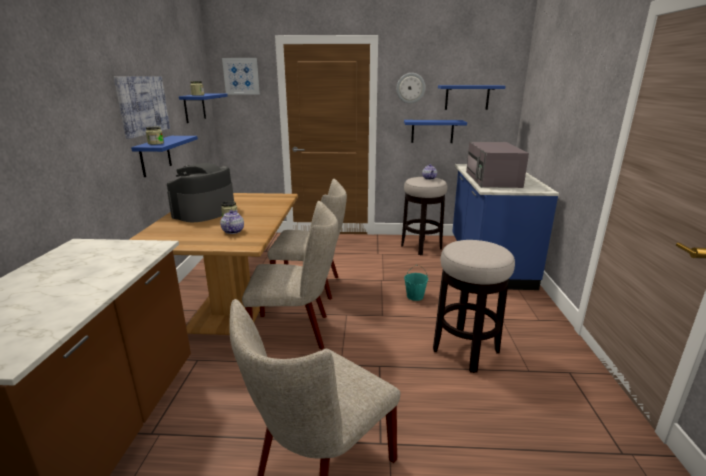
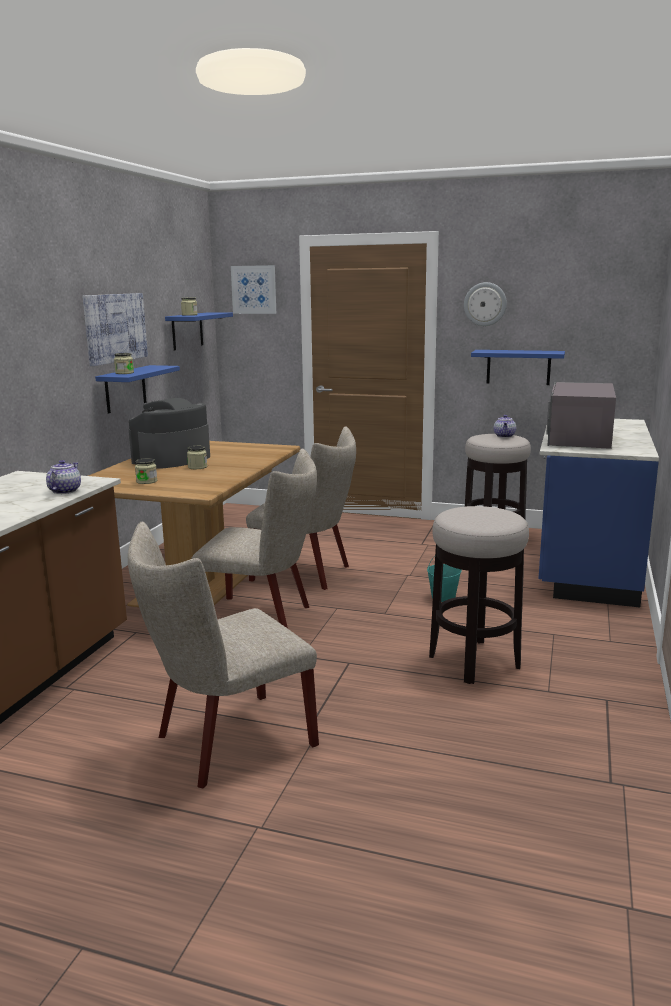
camera: 15 degrees right, 5 degrees down
teapot [220,210,244,234] -> teapot moved to [46,460,81,494]
blue shelf [438,85,506,110] -> none
none -> jar [135,458,157,484]

